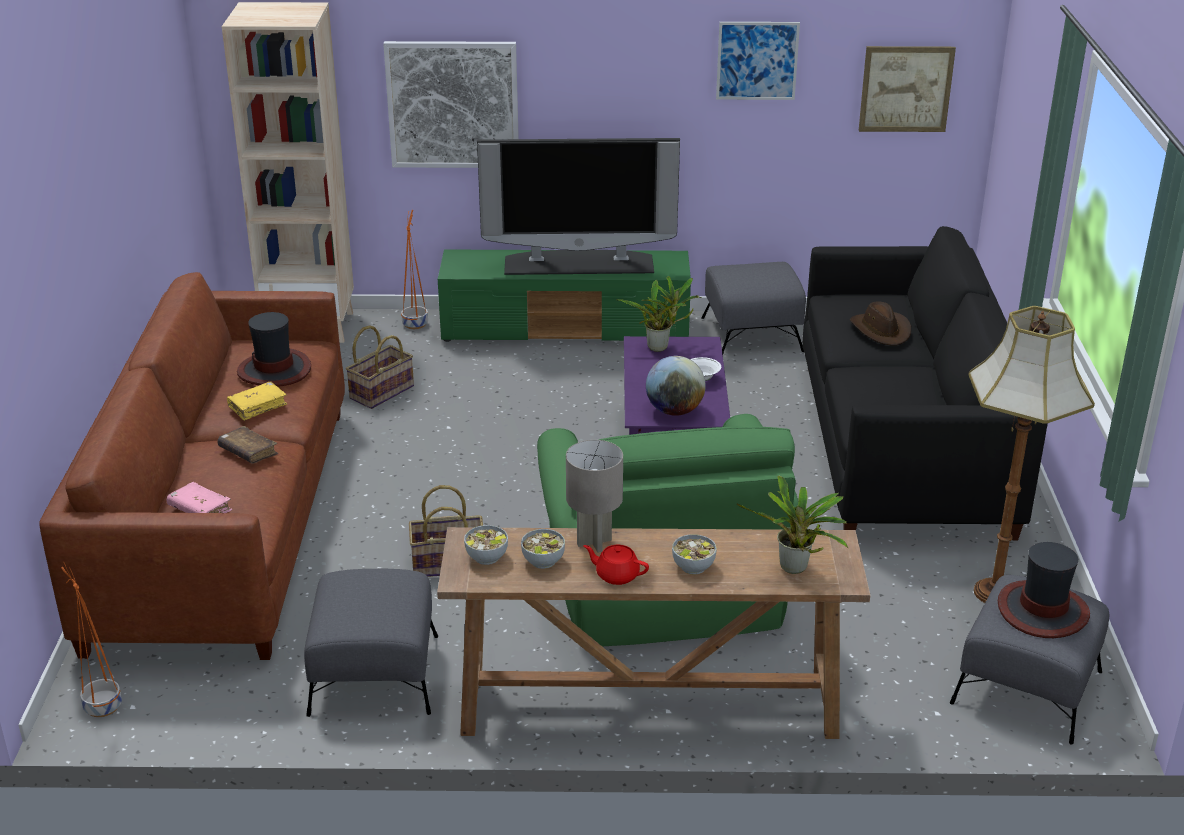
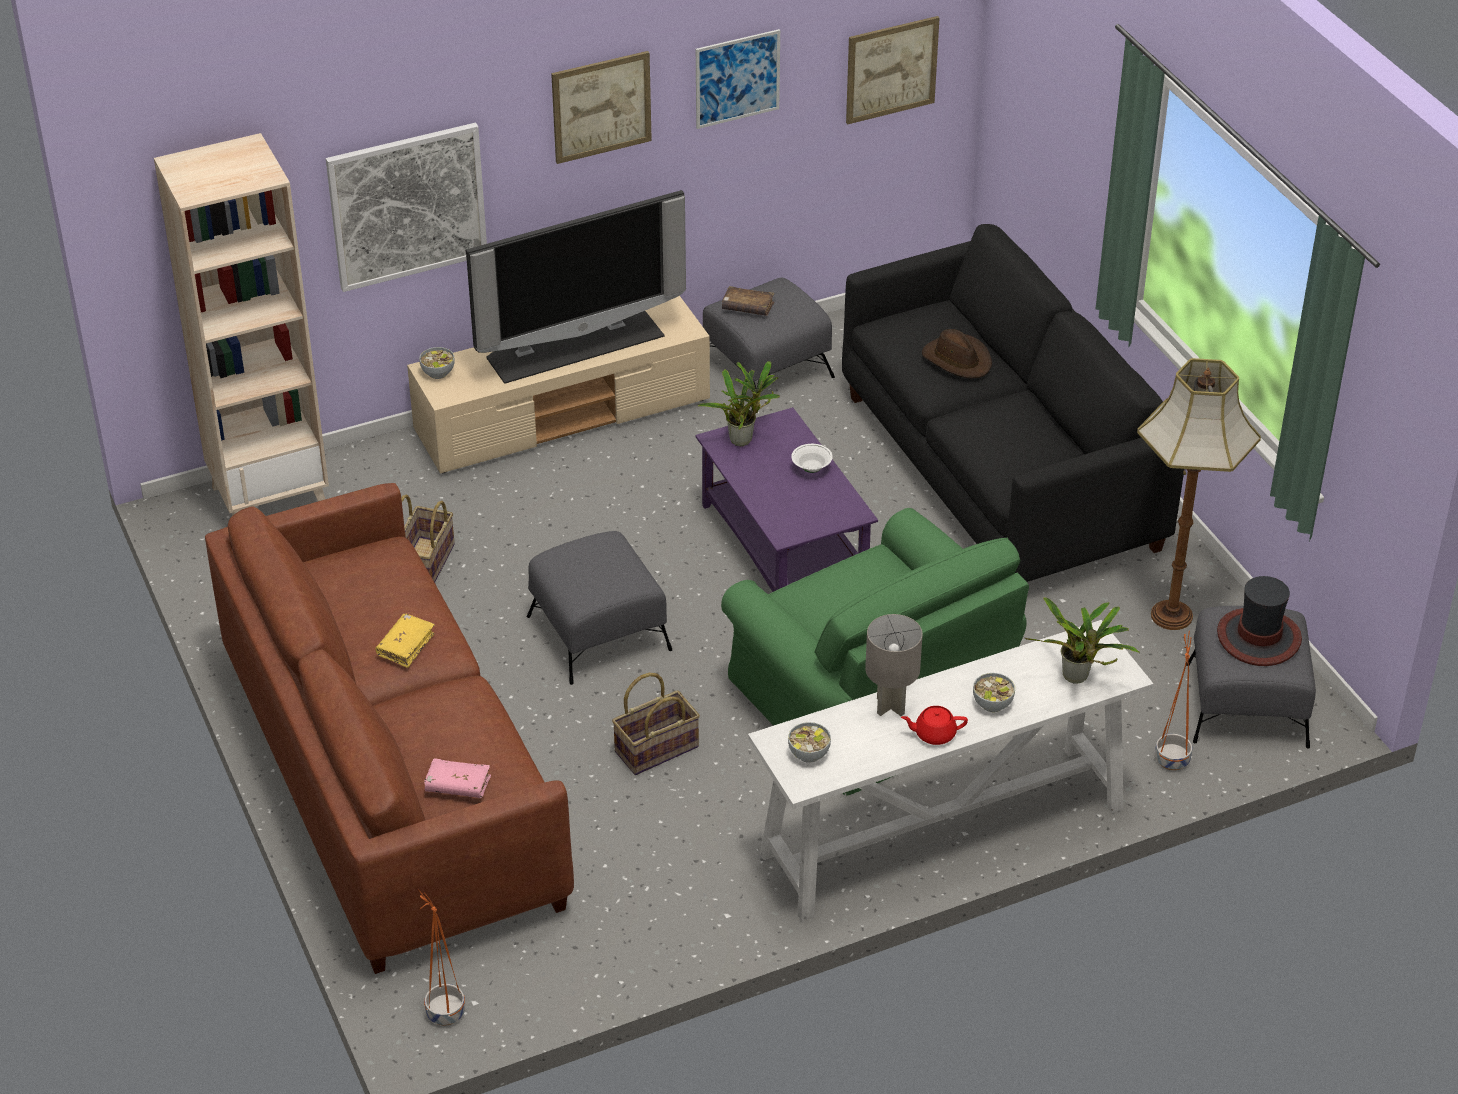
camera: 25 degrees left, 10 degrees up
brown book [218,426,278,464] -> brown book moved to [722,286,774,316]
hat [237,312,311,387] -> none
grey ottoman [304,569,438,717] -> grey ottoman moved to [527,531,672,685]
orange planter [401,210,428,329] -> orange planter moved to [1155,631,1192,770]
brown console table [437,527,870,739] -> white console table [748,620,1153,921]
green tv stand [438,249,691,342] -> beige tv stand [407,296,710,474]
bowl [521,529,565,569] -> bowl moved to [419,347,455,379]
globe [646,356,706,416] -> none
none -> picture [551,51,652,164]

